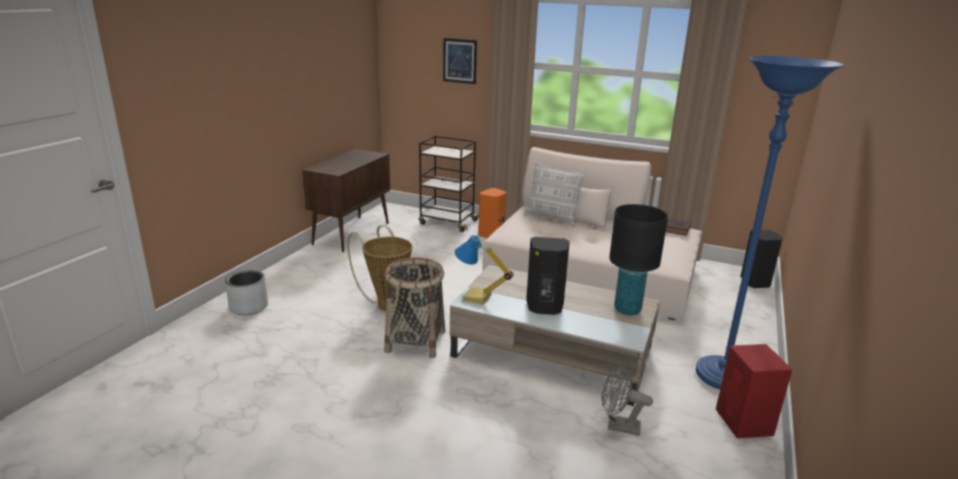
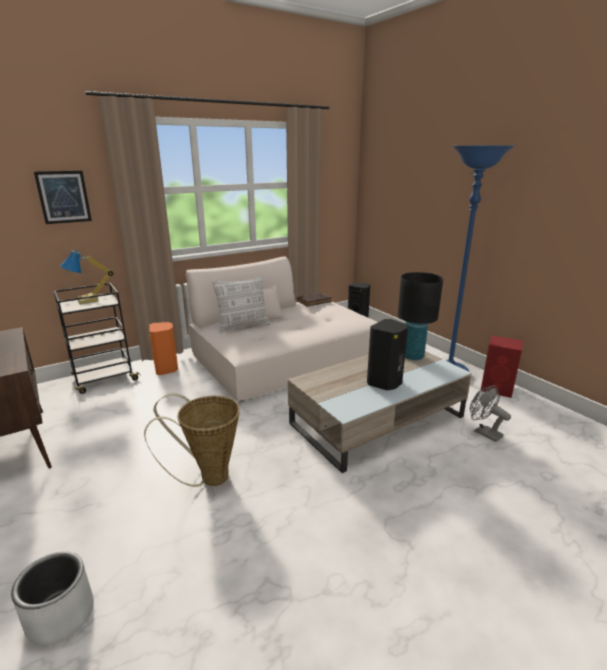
camera: 55 degrees left, 0 degrees up
basket [384,258,445,358] -> none
table lamp [454,235,514,305] -> table lamp moved to [60,250,114,305]
grey fan [602,364,653,436] -> grey fan turned 90 degrees clockwise [470,385,511,442]

